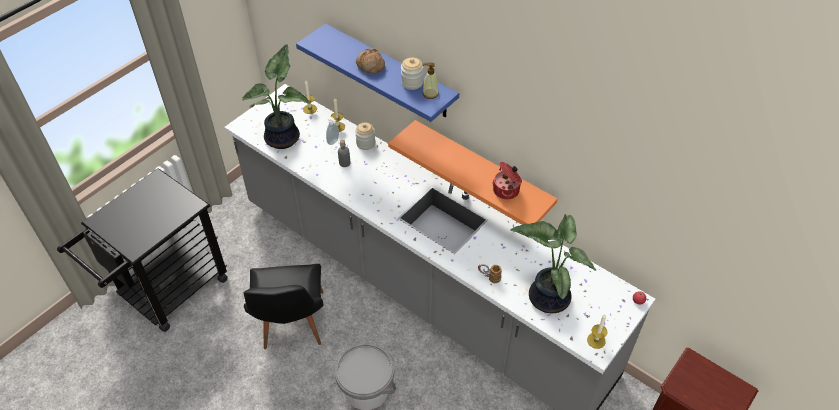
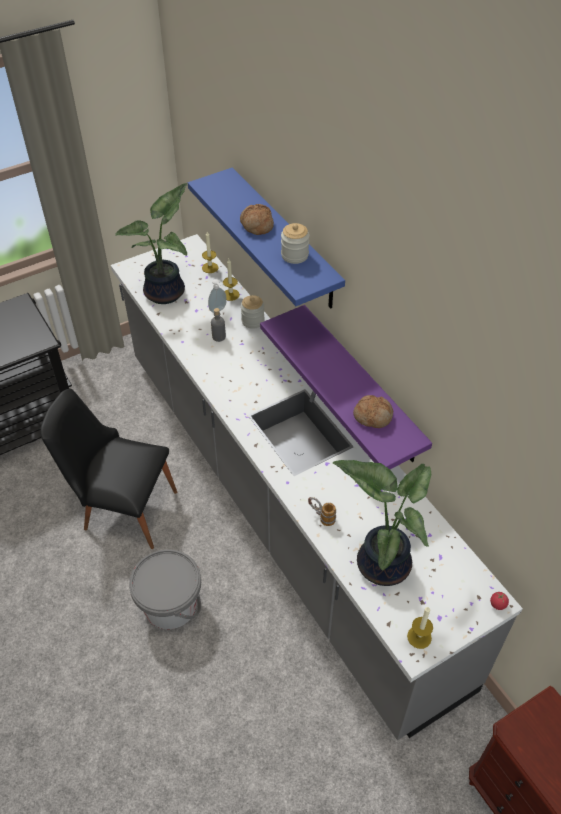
camera: 20 degrees right, 0 degrees up
black chair [244,264,324,349] -> black chair turned 90 degrees clockwise [40,389,177,549]
orange shelf [388,120,557,225] -> purple shelf [260,305,432,469]
soap dispenser [422,62,439,99] -> none
cooking pot [493,162,522,199] -> bread [353,395,393,428]

